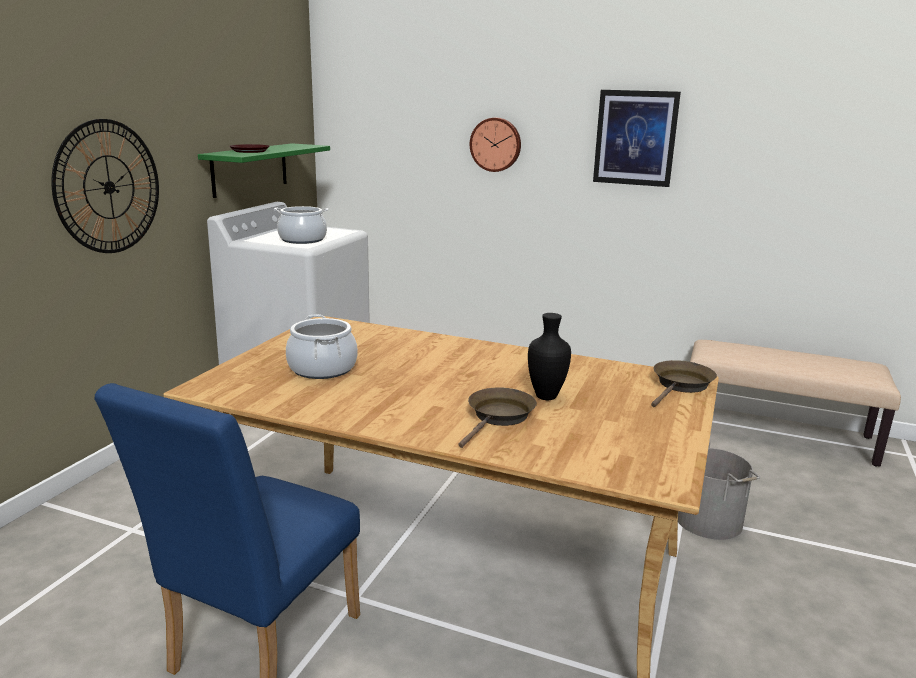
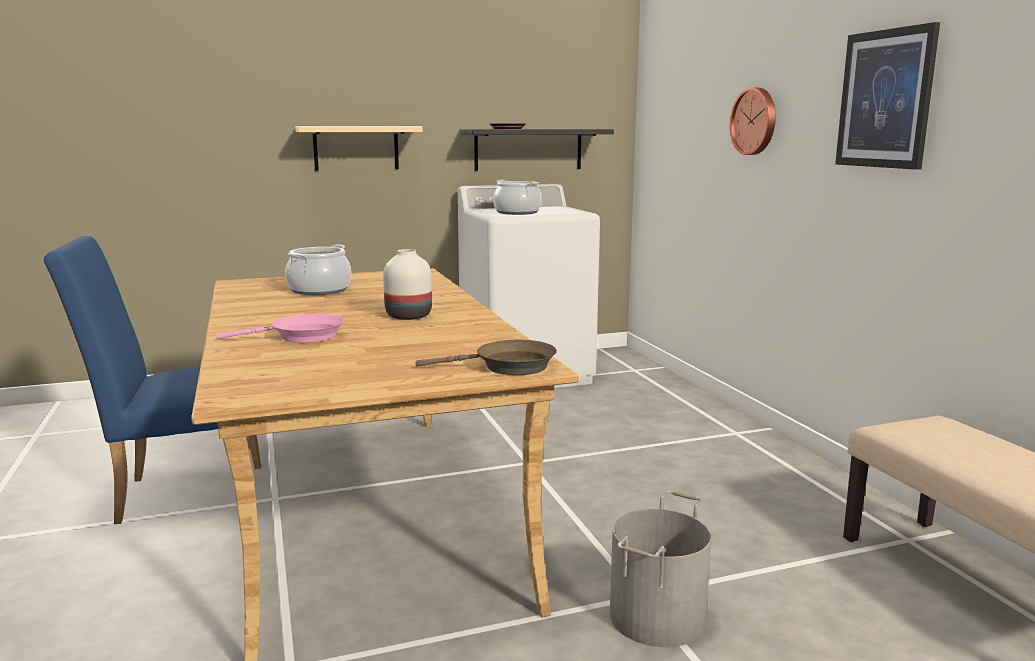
camera: 50 degrees right, 5 degrees down
wall clock [51,119,159,253] -> beige shelf [295,126,423,170]
green shelf [198,143,330,198] -> black shelf [459,129,614,171]
brown frying pan [458,388,537,448] -> pink frying pan [216,314,344,343]
black vase [528,313,571,400] -> none
none -> white vase [383,249,432,320]

